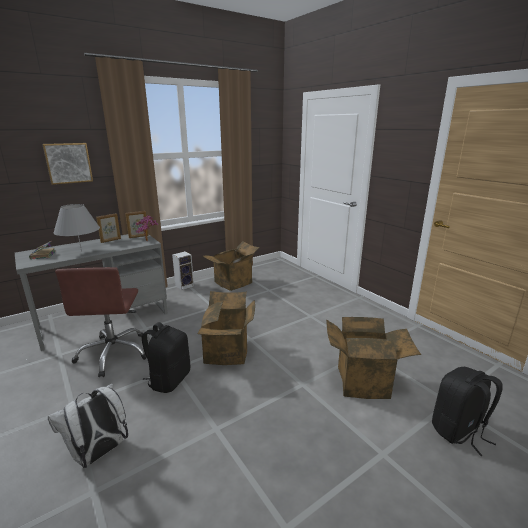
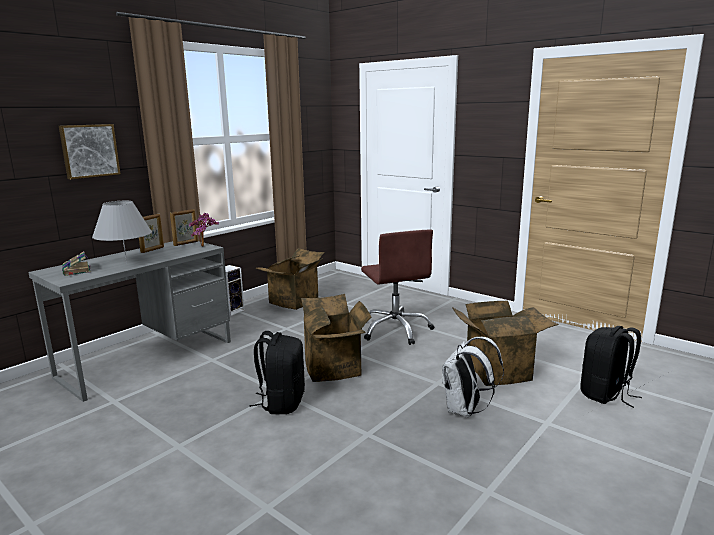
camera: 15 degrees left, 5 degrees down
white backpack [48,384,128,468] -> white backpack moved to [442,337,504,417]
brown office chair [55,267,147,377] -> brown office chair moved to [361,229,434,345]

